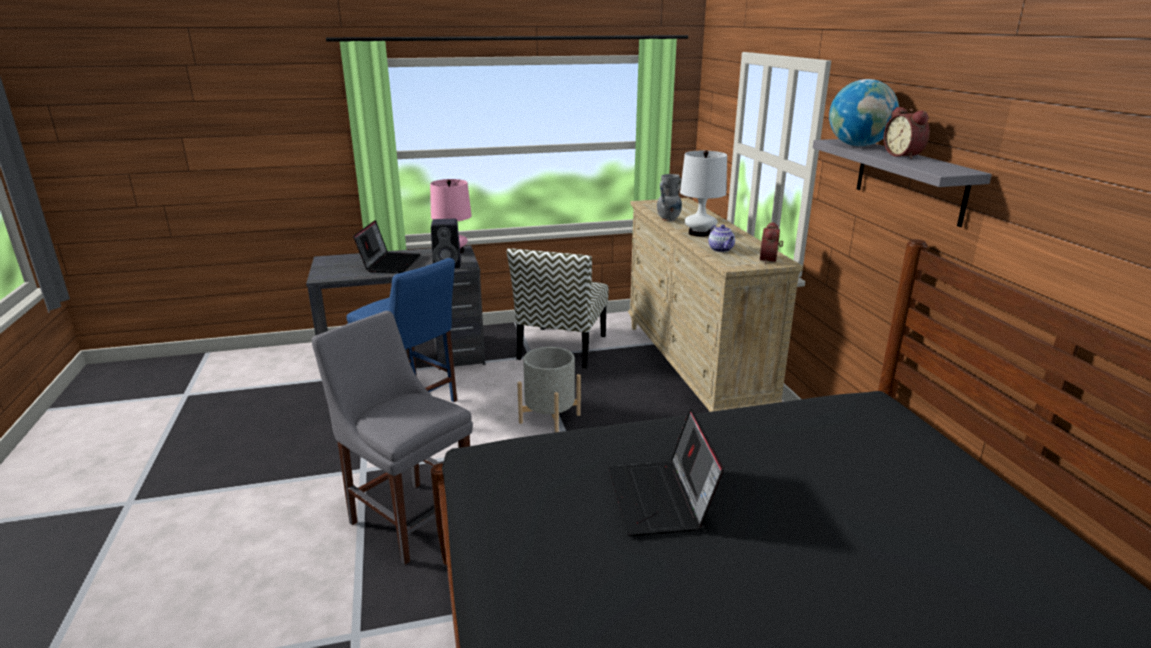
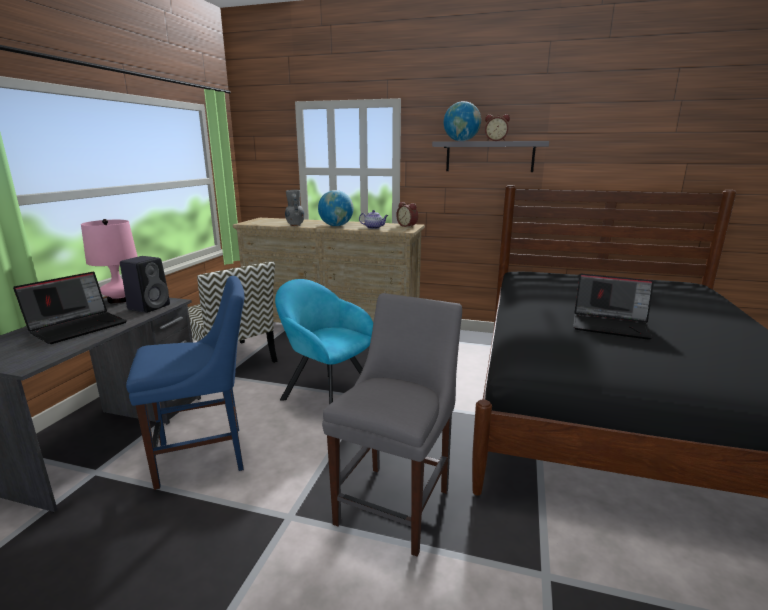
camera: 60 degrees left, 5 degrees down
grey chair [312,311,473,565] -> grey chair turned 135 degrees clockwise [322,293,462,556]
laptop [353,220,421,273] -> laptop turned 90 degrees clockwise [13,272,127,344]
grey planter [517,347,581,432] -> turquoise armchair [275,279,373,405]
white table lamp [680,151,727,237] -> globe [318,190,353,226]

